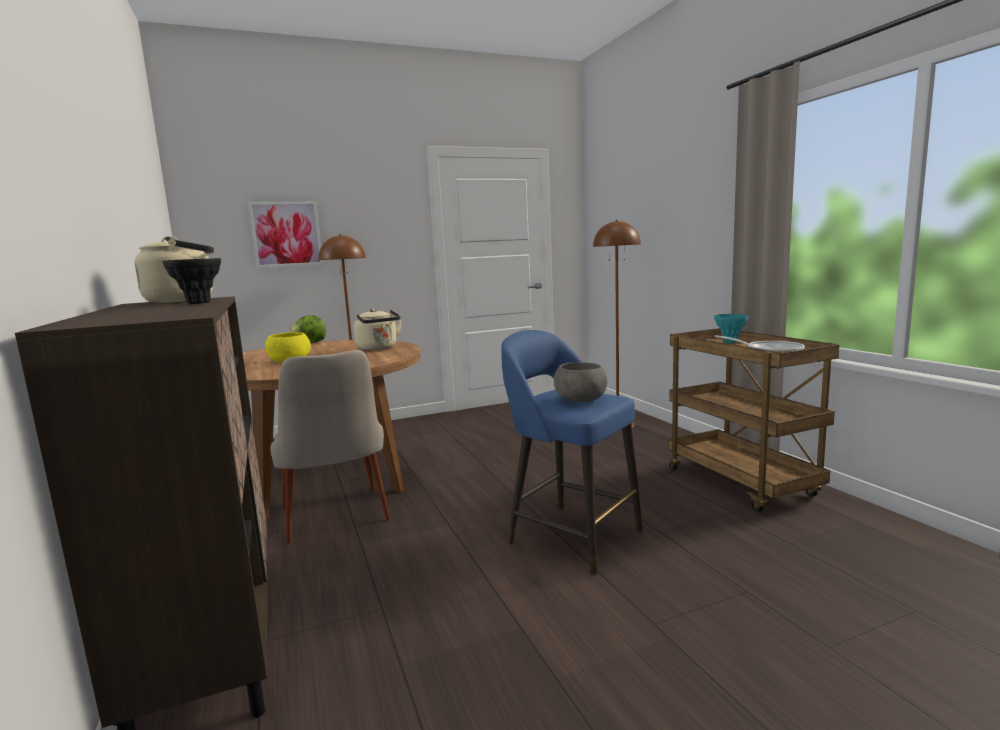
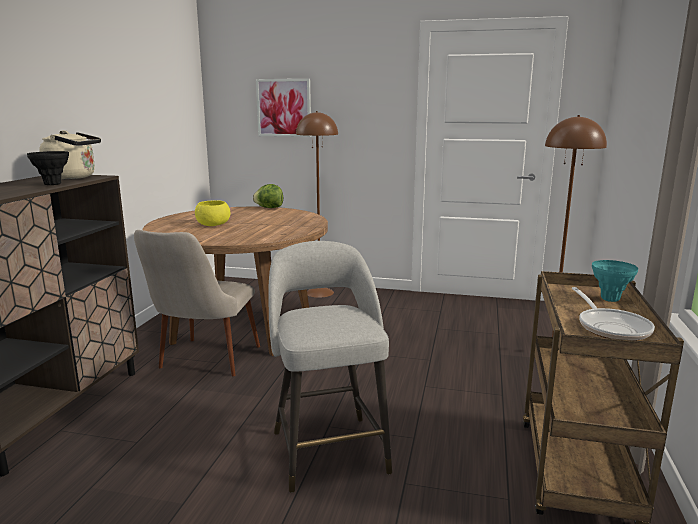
camera: 35 degrees right, 5 degrees up
beige kettle [354,309,402,351] -> none
blue stool [501,330,643,575] -> grey stool [268,241,392,493]
grey bowl [554,362,607,402] -> none

